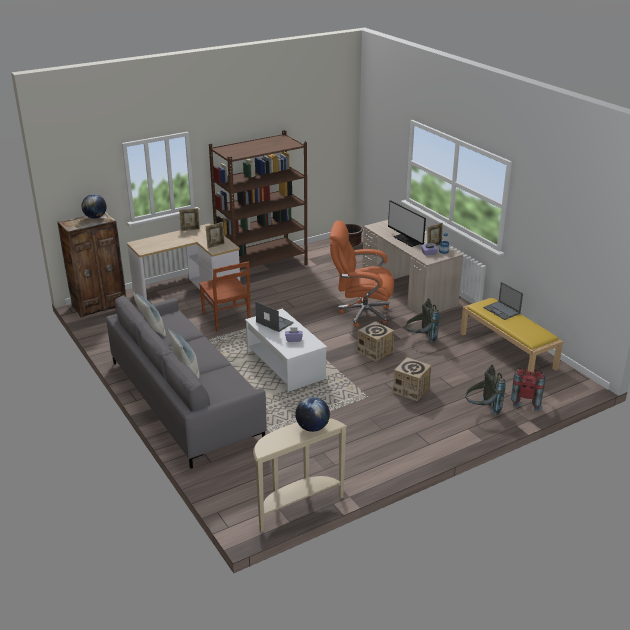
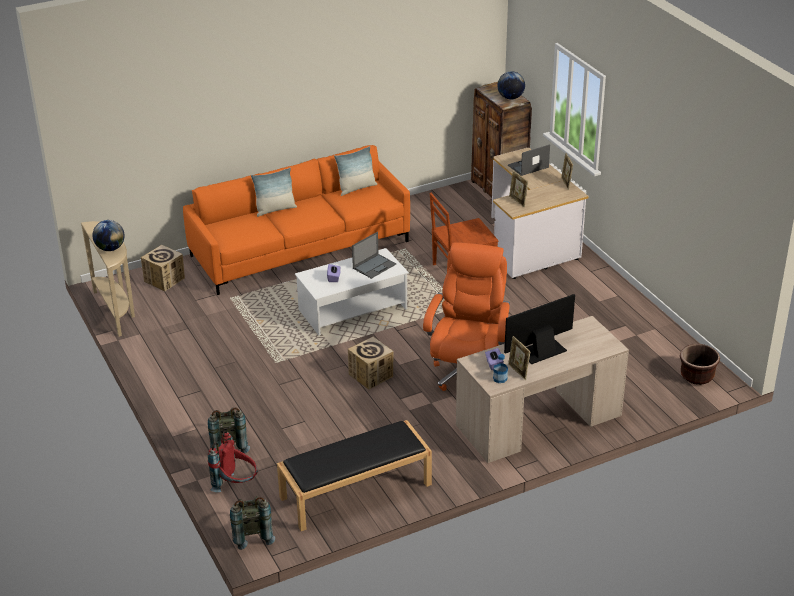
camera: 95 degrees right, 5 degrees up
grey sofa [106,295,266,469] -> orange sofa [183,145,410,295]
brown bookcase [209,130,307,270] -> none
cardboard box [393,357,431,401] -> cardboard box moved to [141,245,185,291]
grey backpack [405,298,440,343] -> grey backpack moved to [230,496,275,550]
yellow bench [460,298,563,372] -> black bench [277,420,432,531]
laptop [483,282,523,320] -> laptop moved to [508,145,550,176]

